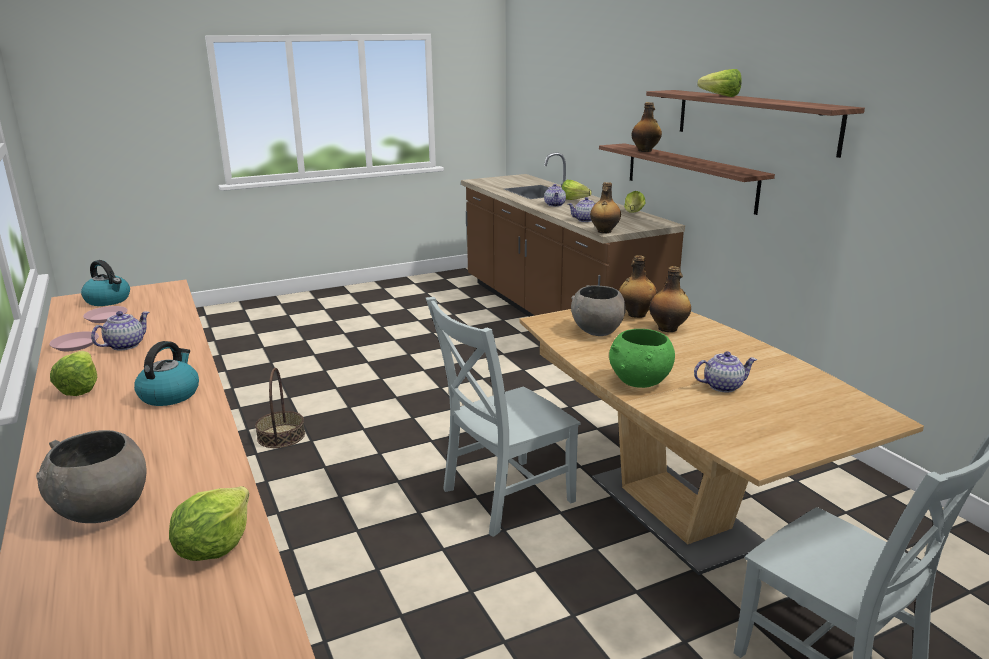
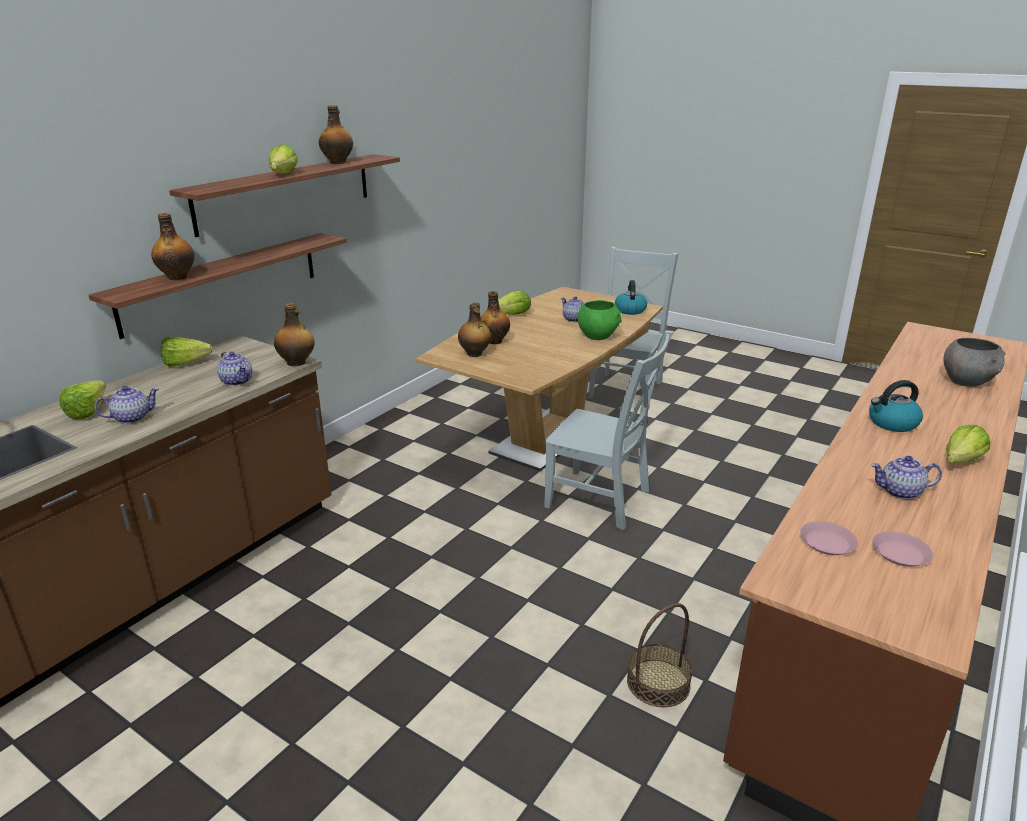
camera: 120 degrees left, 5 degrees up
pink plate [49,331,99,351] -> pink plate moved to [800,521,858,555]
kettle [81,260,130,306] -> kettle moved to [615,280,647,315]
lettuce [169,486,249,561] -> lettuce moved to [498,290,531,315]
grey bowl [571,285,626,336] -> none
none -> bottle [319,105,353,164]

